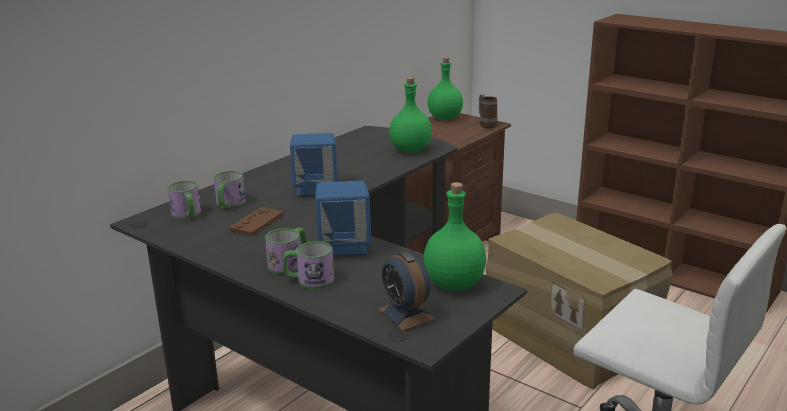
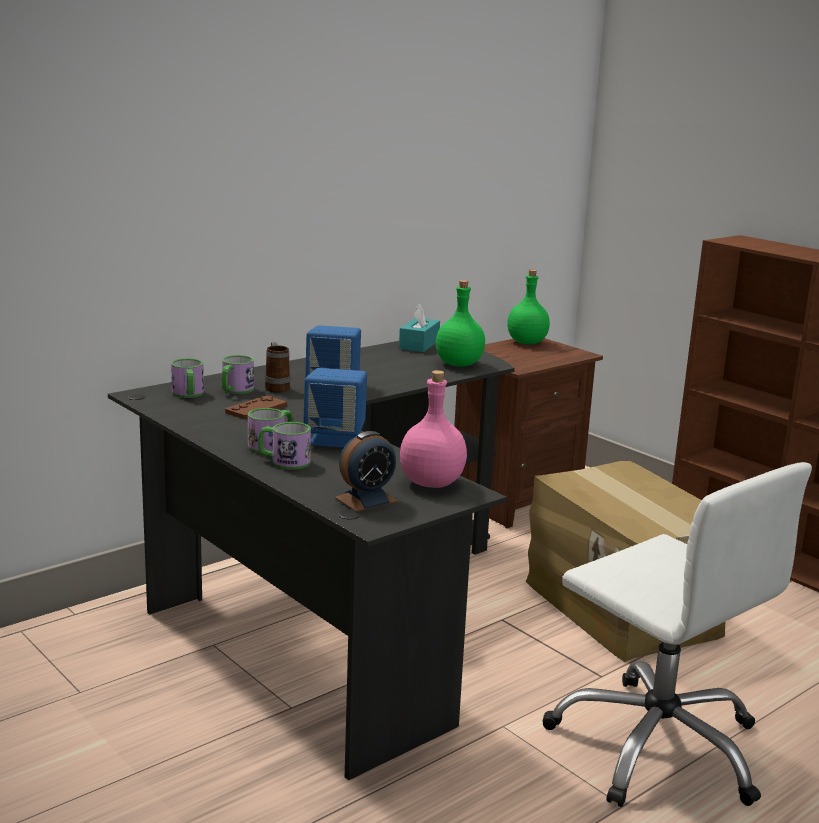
camera: 10 degrees right, 5 degrees down
alarm clock [378,251,435,331] -> alarm clock turned 105 degrees counterclockwise [335,431,398,512]
green bottle [424,182,486,291] -> pink bottle [400,370,467,488]
mug [479,94,498,128] -> mug moved to [265,342,291,392]
none -> turquoise tissue box [399,303,440,352]

